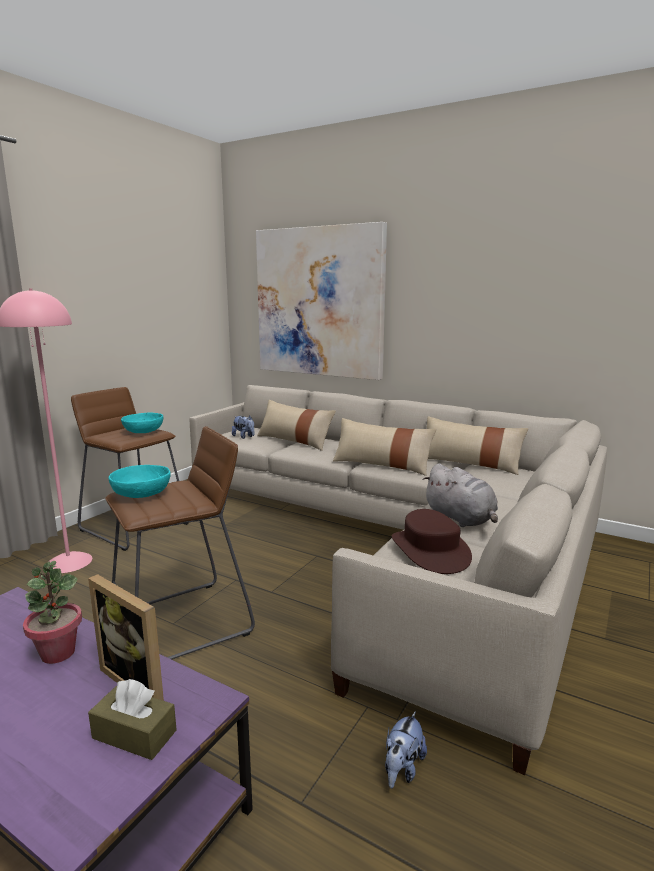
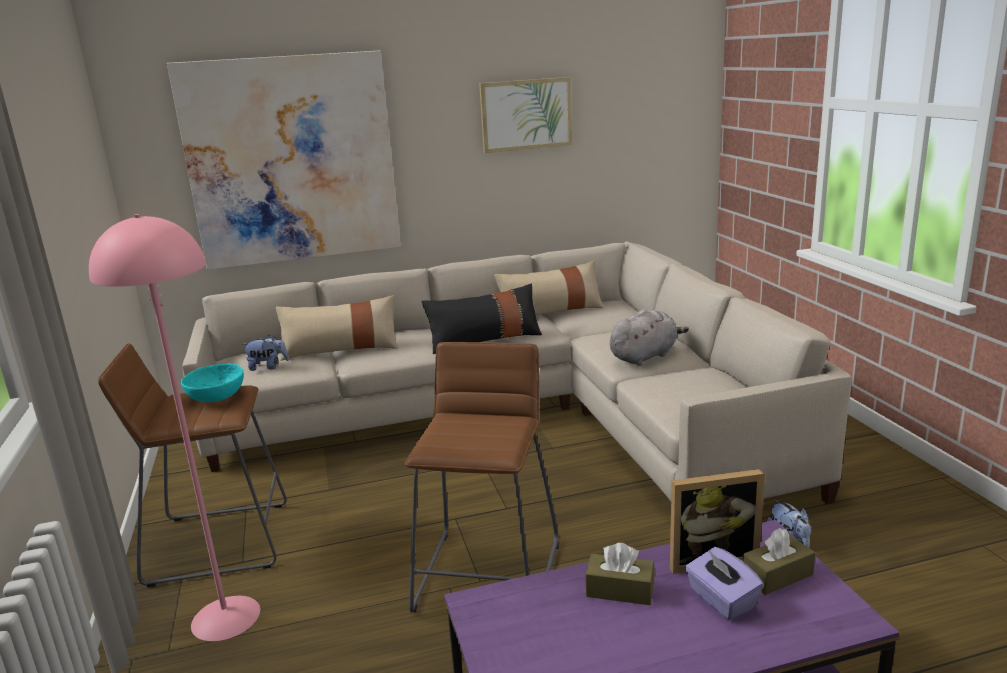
camera: 45 degrees left, 5 degrees up
potted plant [23,561,82,664] -> brown tissue box [585,543,655,605]
turquoise bowl [109,465,170,498] -> none
beige pillow [333,418,436,476] -> black pillow [422,284,542,354]
brown hat [392,509,472,574] -> none
grey plush toy [423,463,498,527] -> grey plush toy turned 45 degrees counterclockwise [610,310,689,366]
none -> picture [479,77,572,153]
none -> purple tissue box [685,547,764,620]

